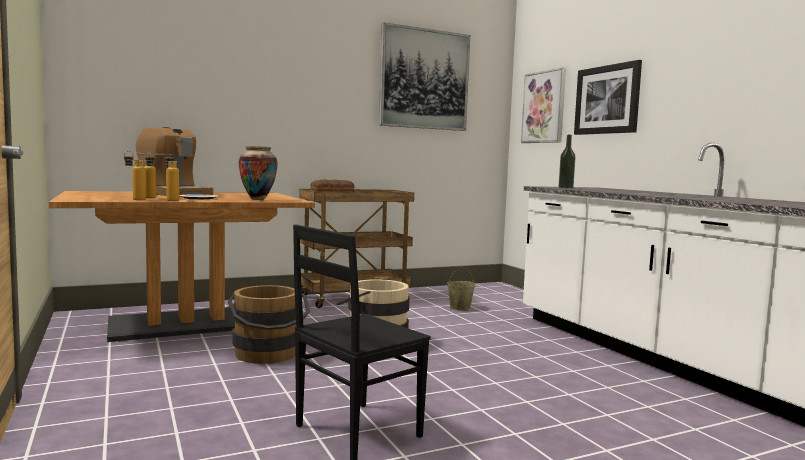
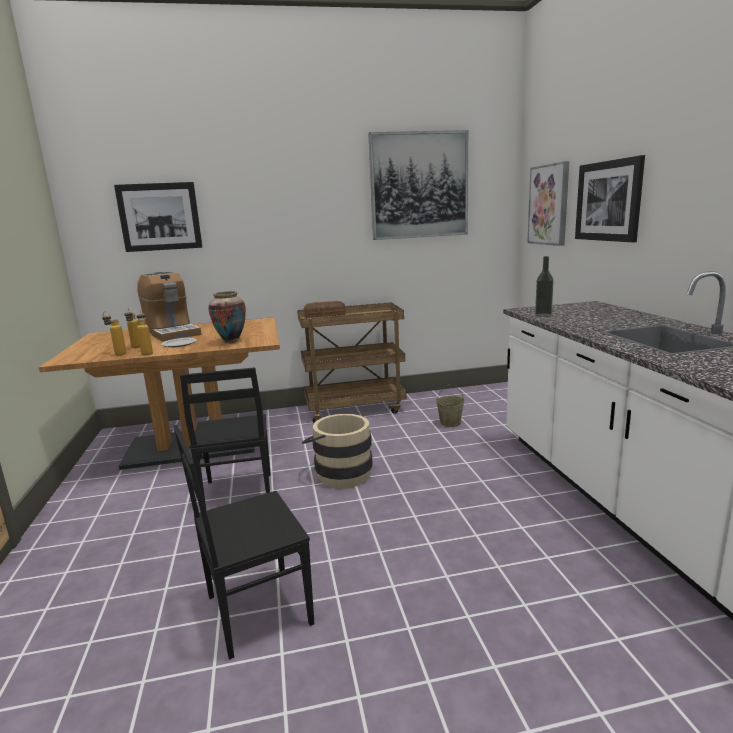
camera: 15 degrees right, 10 degrees up
brown bucket [228,285,310,364] -> black chair [180,367,271,508]
none -> picture [114,182,202,252]

